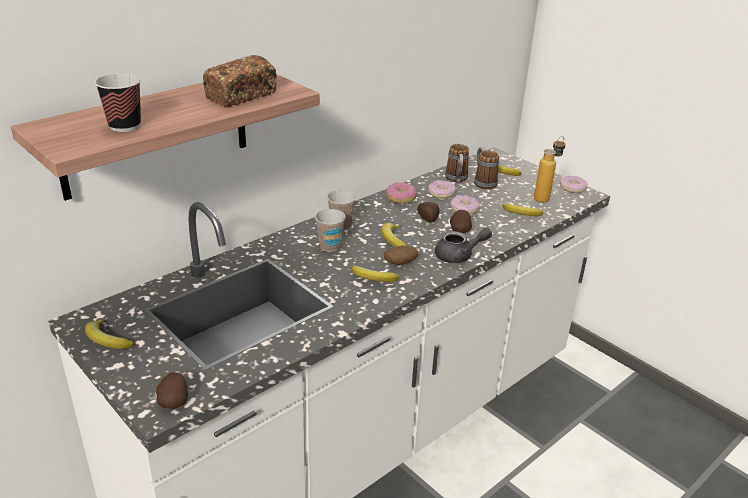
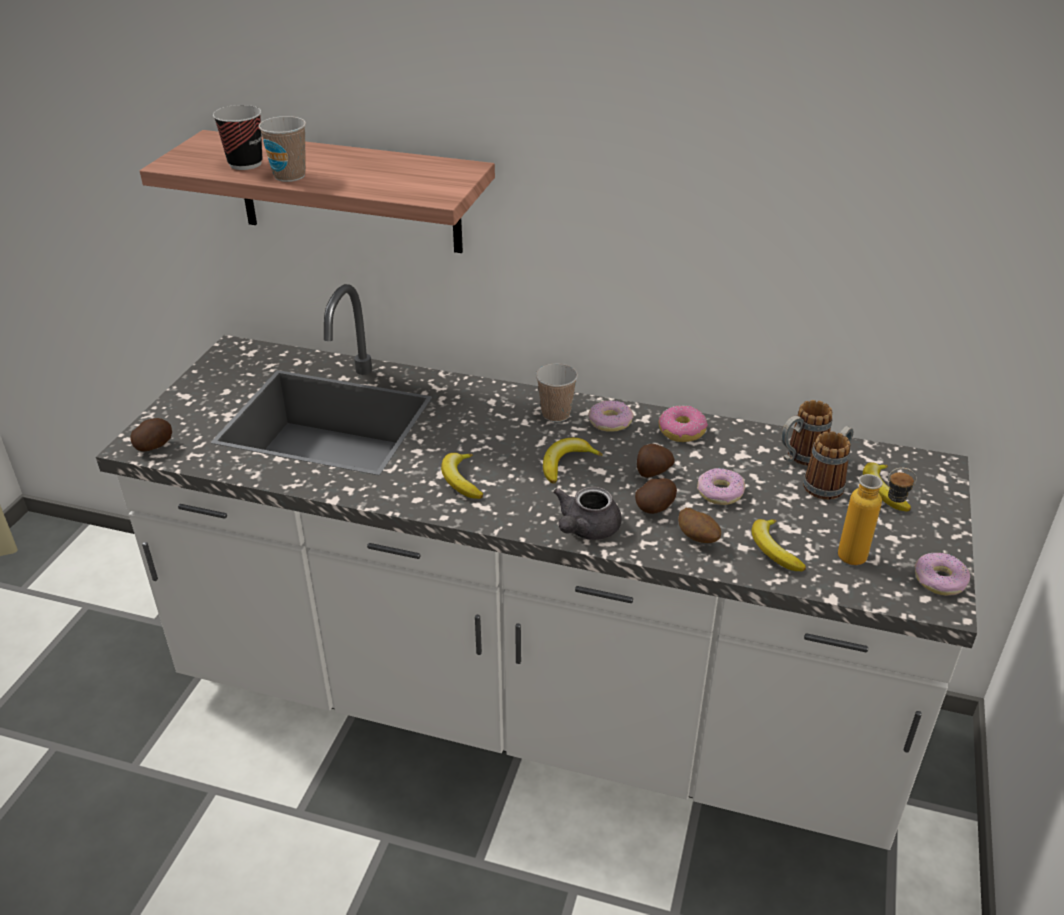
camera: 60 degrees right, 5 degrees up
banana [85,319,134,349] -> none
bread [203,55,277,108] -> none
cup [315,209,346,252] -> cup moved to [259,116,306,182]
potato [384,246,419,265] -> potato moved to [678,508,721,543]
donut [429,180,456,199] -> donut moved to [588,401,634,432]
grey teapot [435,228,492,263] -> grey teapot turned 75 degrees clockwise [553,486,622,540]

